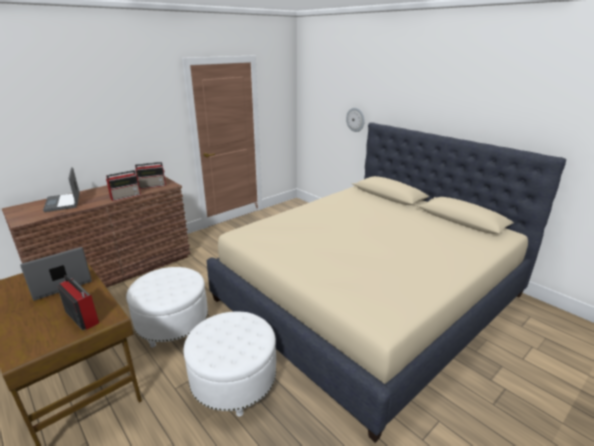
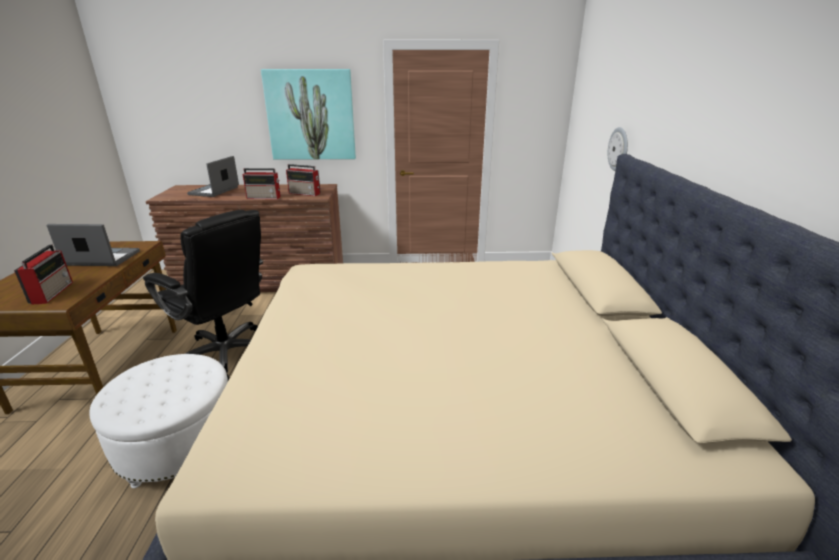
camera: 40 degrees right, 0 degrees up
white ottoman [126,267,208,347] -> black office chair [143,210,263,381]
none -> picture [261,69,356,160]

